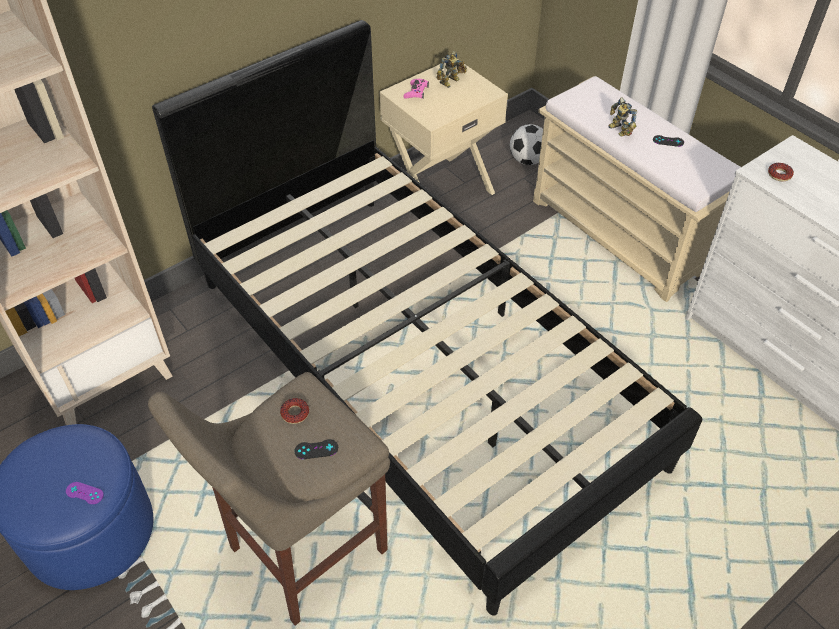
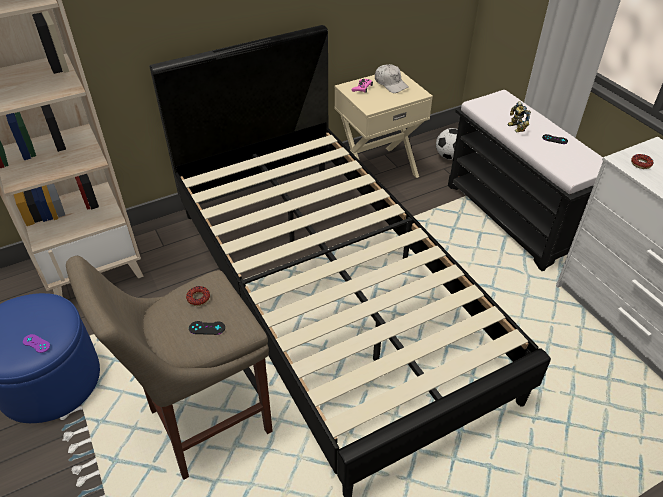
camera: 10 degrees right, 5 degrees down
toy robot [436,51,467,88] -> white cap [375,64,409,93]
beige bench [533,76,741,302] -> black bench [448,90,603,271]

